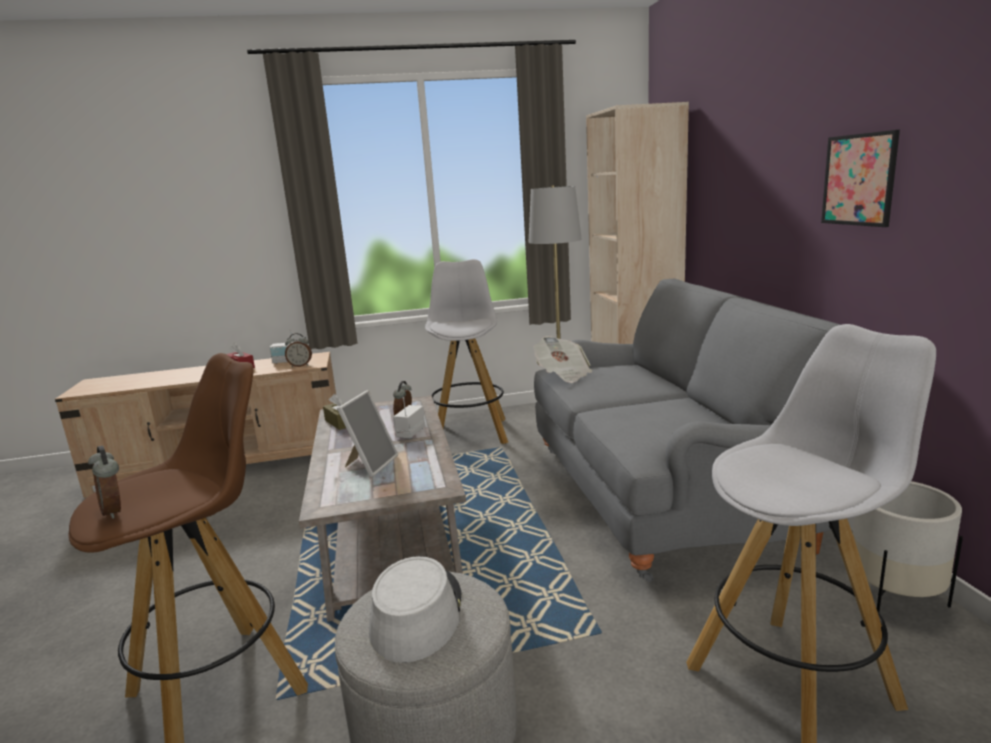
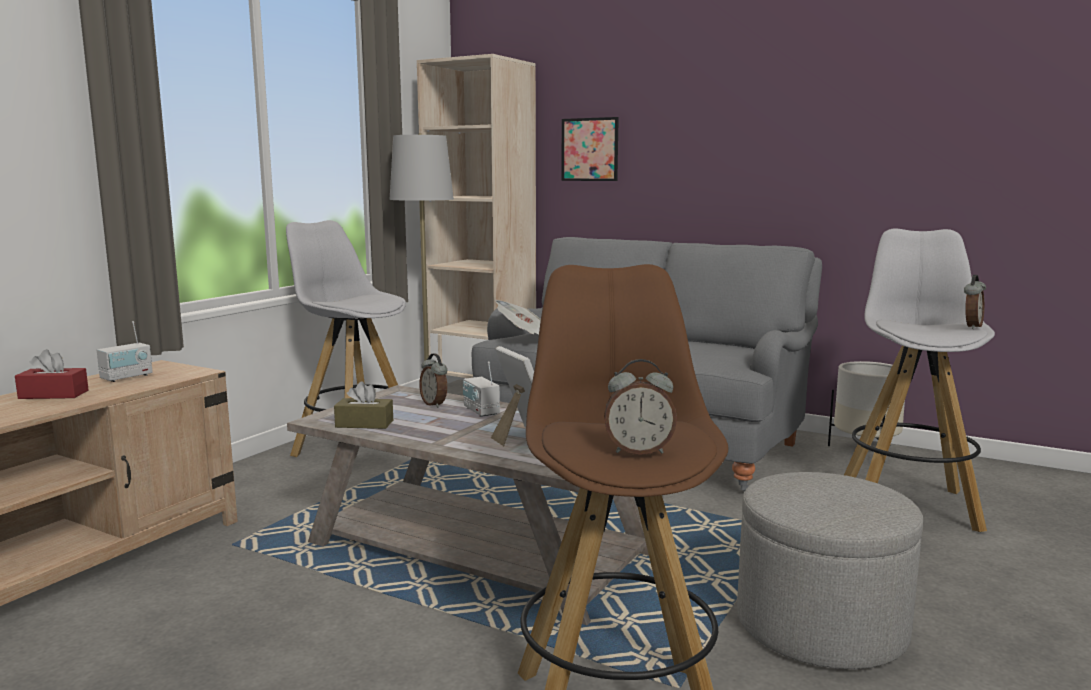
camera: 50 degrees left, 5 degrees down
alarm clock [285,333,312,367] -> alarm clock moved to [964,275,986,329]
grey hat [369,556,462,663] -> none
picture [821,130,900,227] -> picture moved to [561,117,619,181]

